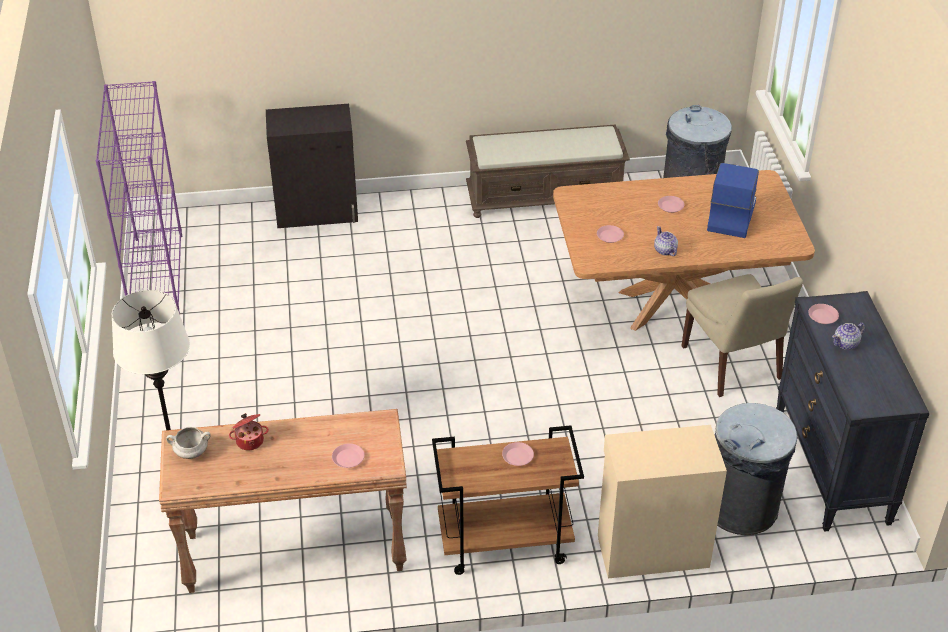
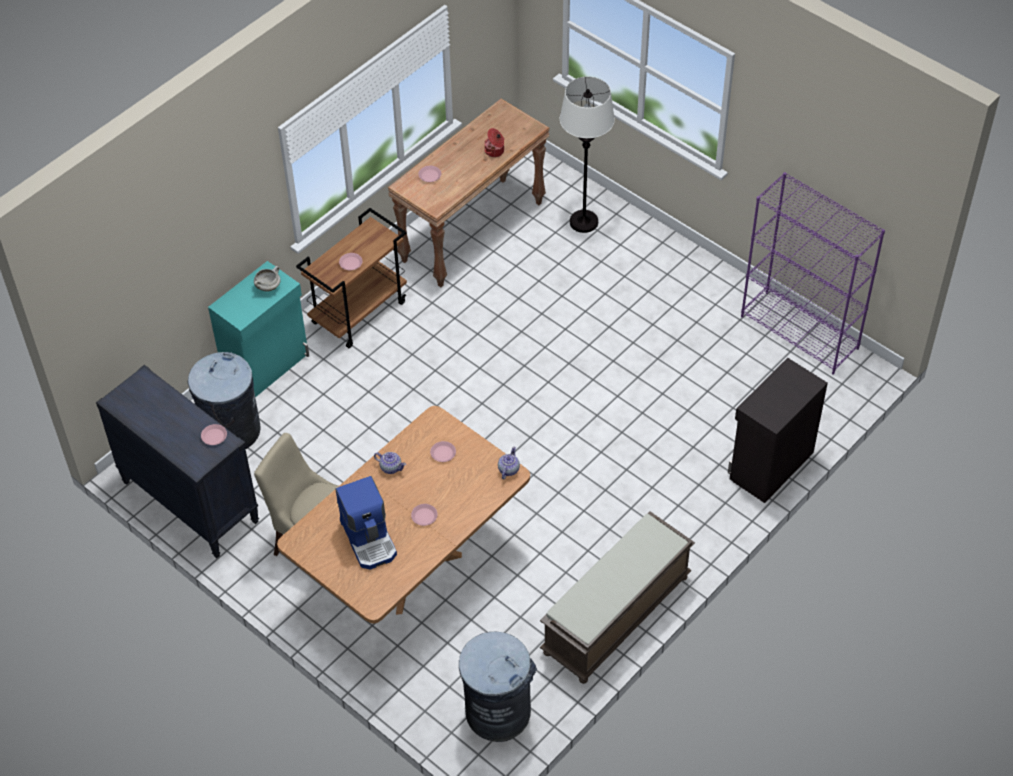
camera: 140 degrees right, 10 degrees up
white cooking pot [166,427,211,459] -> white cooking pot moved to [254,266,281,292]
beige cabinet [598,425,727,579] -> turquoise cabinet [208,261,309,397]
teapot [832,323,865,350] -> teapot moved to [498,446,520,479]

